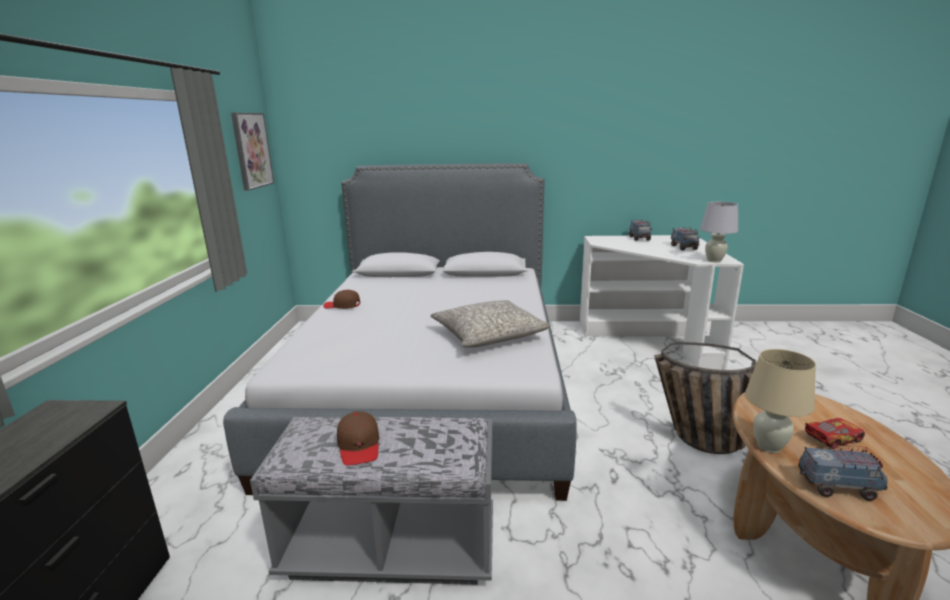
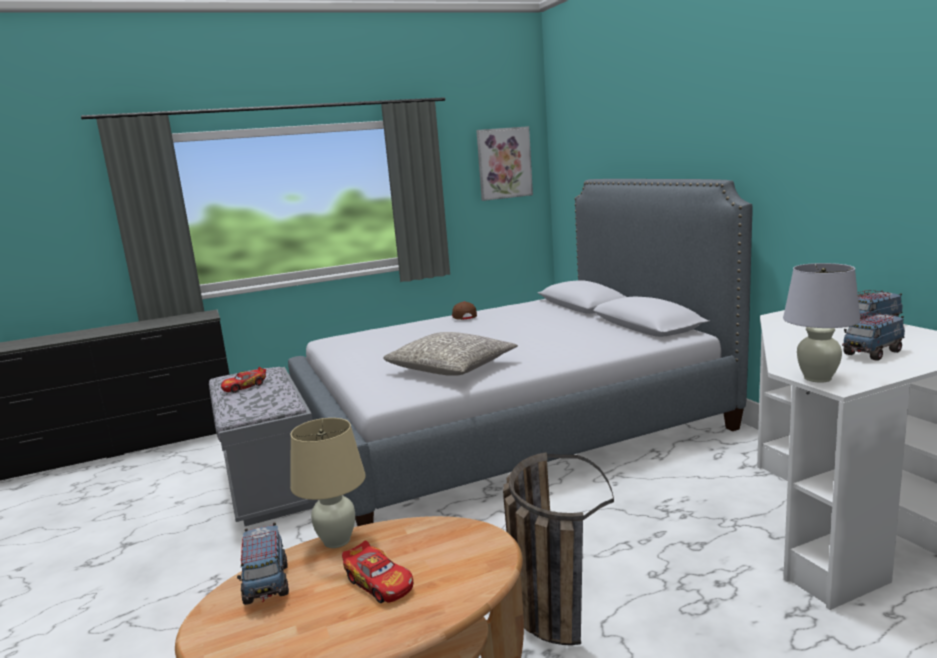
camera: 65 degrees right, 5 degrees down
brown cap [337,411,379,465] -> toy car [221,367,266,393]

